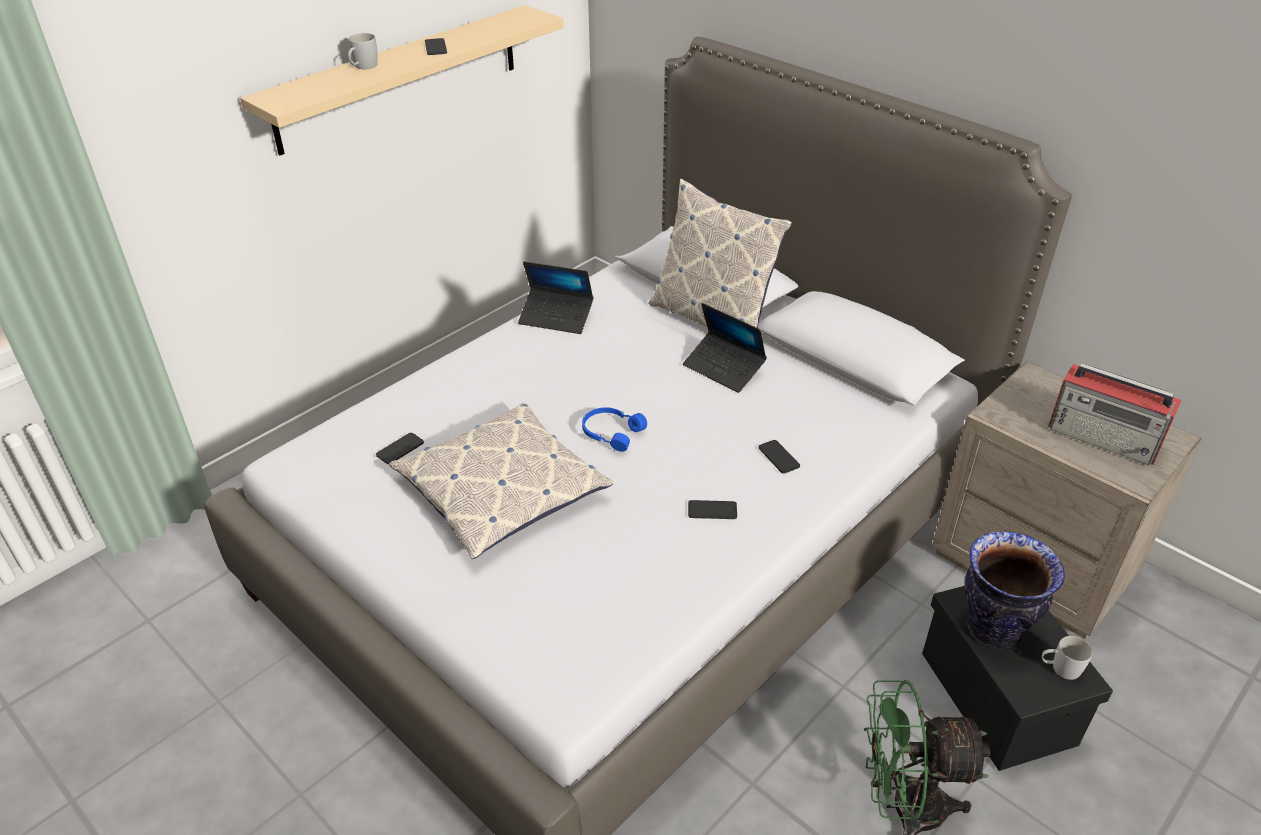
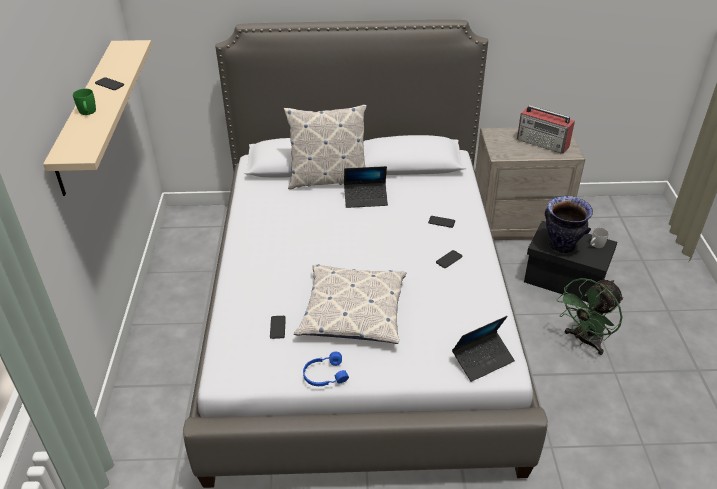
camera: 45 degrees left, 0 degrees up
white mug [348,33,378,69] -> green mug [73,89,96,115]
laptop [518,262,594,334] -> laptop moved to [452,316,515,382]
blue headphones [582,407,647,452] -> blue headphones moved to [303,352,349,386]
radio [1048,363,1181,465] -> radio turned 45 degrees clockwise [517,105,575,154]

